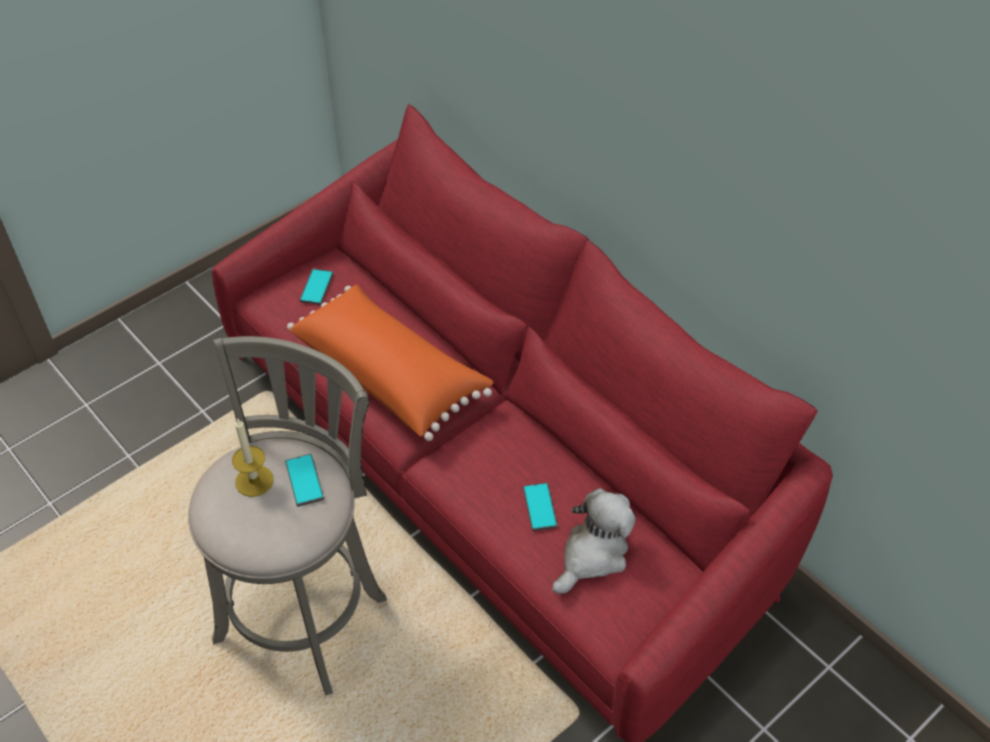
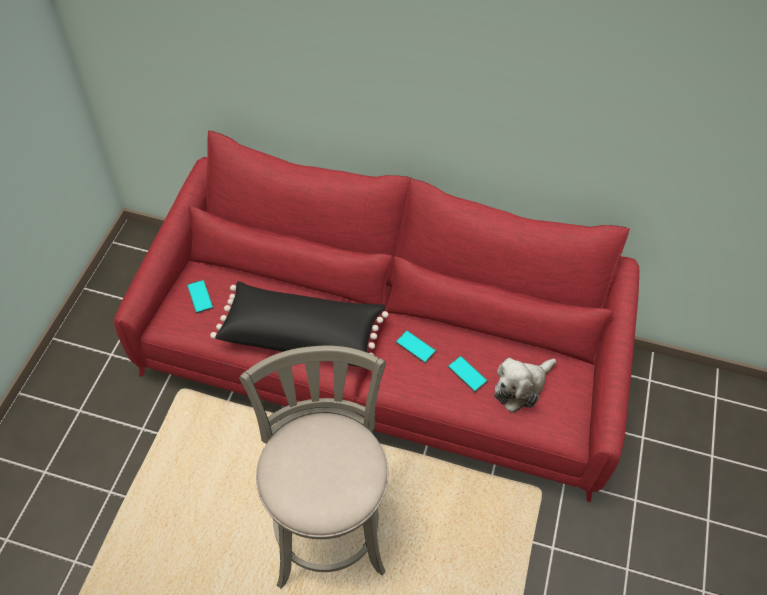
camera: 35 degrees left, 5 degrees up
candle [232,418,273,497] -> none
phone [285,454,324,507] -> phone moved to [396,330,436,363]
orange pillow [287,285,493,441] -> black pillow [210,281,389,367]
plush toy [552,488,636,594] -> plush toy turned 135 degrees counterclockwise [494,358,556,413]

